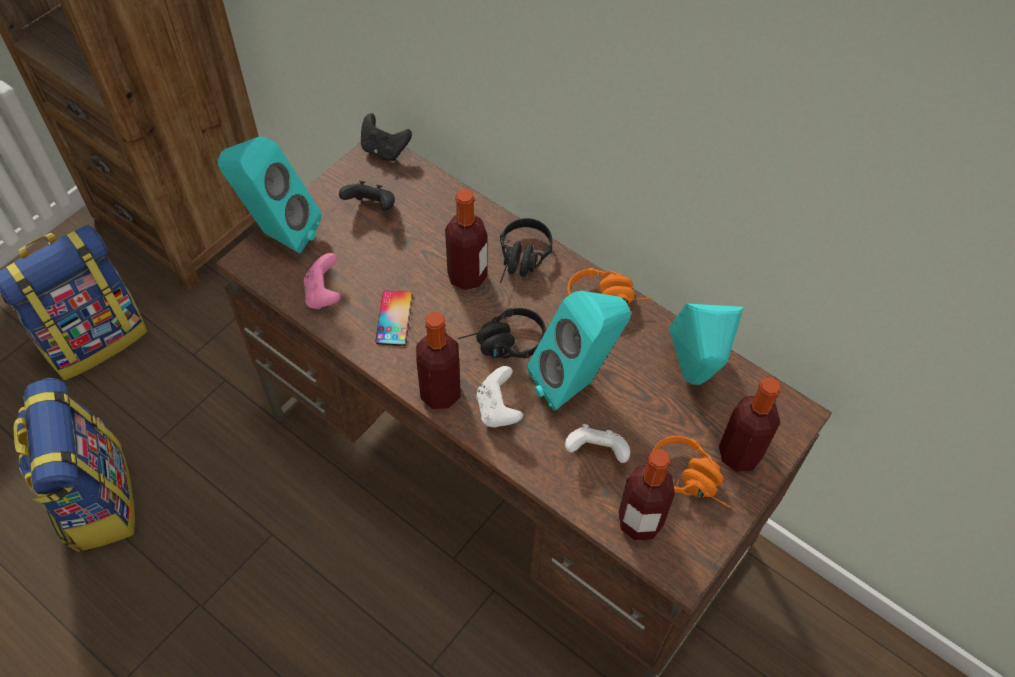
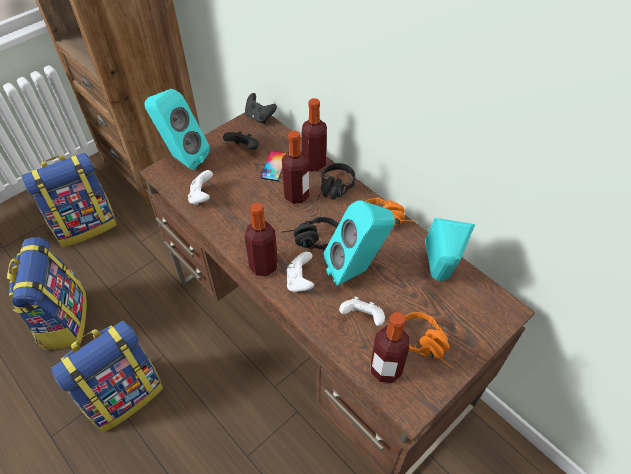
camera: 10 degrees right, 5 degrees down
pink game controller [304,253,341,310] -> white game controller [188,170,213,205]
phone [375,291,413,346] -> phone moved to [260,151,286,181]
bottle [719,377,781,472] -> bottle moved to [302,98,327,171]
none -> backpack [51,321,163,433]

